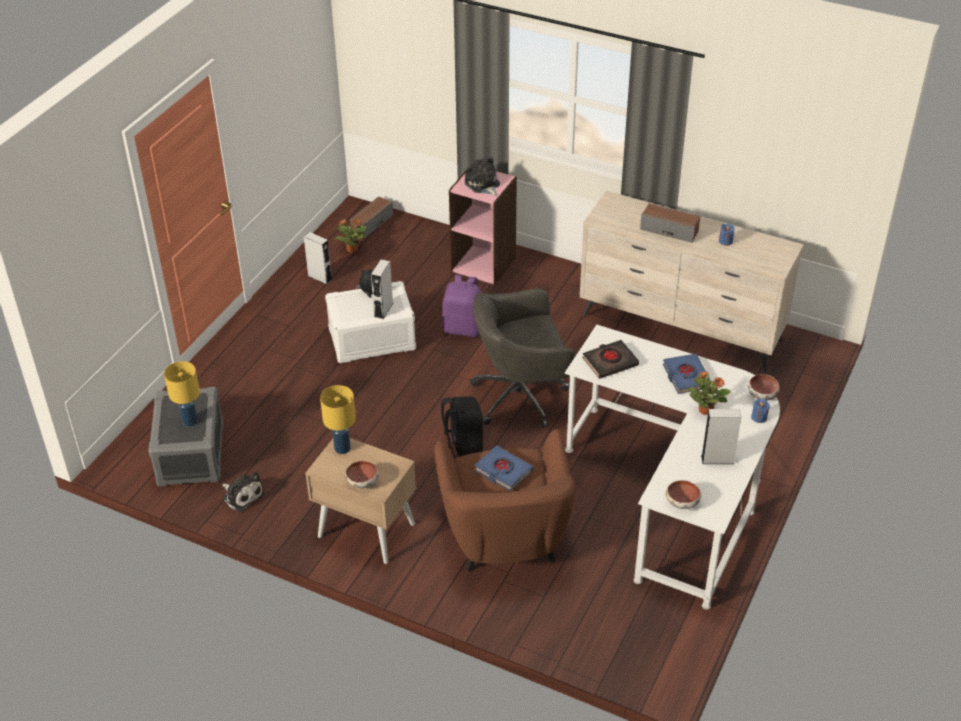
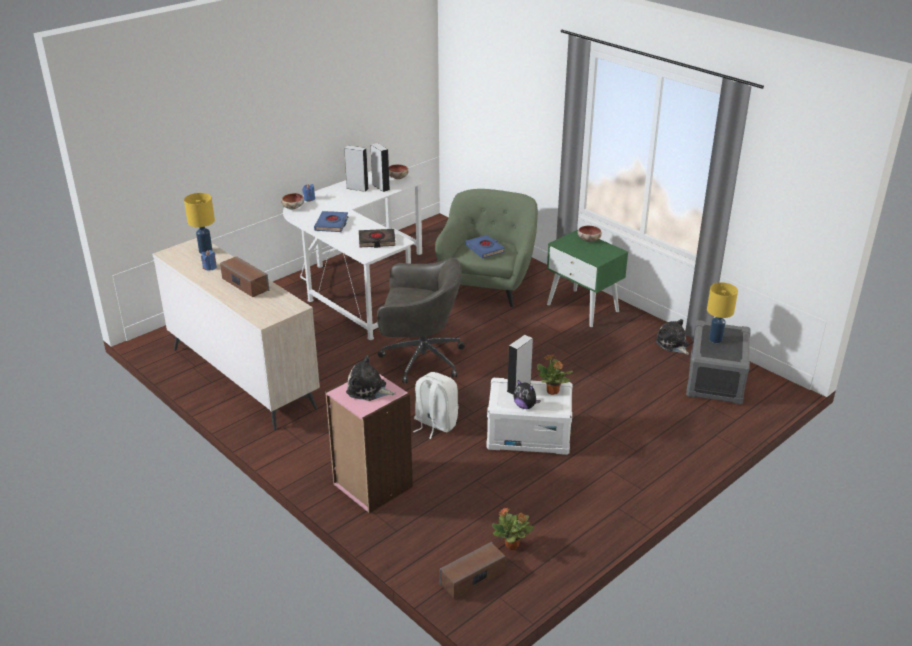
camera: 160 degrees left, 10 degrees down
grey speaker [304,232,332,285] -> grey speaker moved to [371,143,390,192]
beige nightstand [305,438,416,564] -> green nightstand [547,230,628,327]
yellow table lamp [320,385,356,454] -> yellow table lamp moved to [184,193,215,254]
black backpack [435,396,484,458] -> none
brown armchair [435,429,575,572] -> green armchair [435,189,538,307]
purple backpack [442,275,481,337] -> white backpack [413,372,458,439]
plush toy [465,156,500,196] -> plush toy turned 120 degrees clockwise [346,355,396,401]
potted plant [687,372,731,415] -> potted plant moved to [537,354,573,395]

